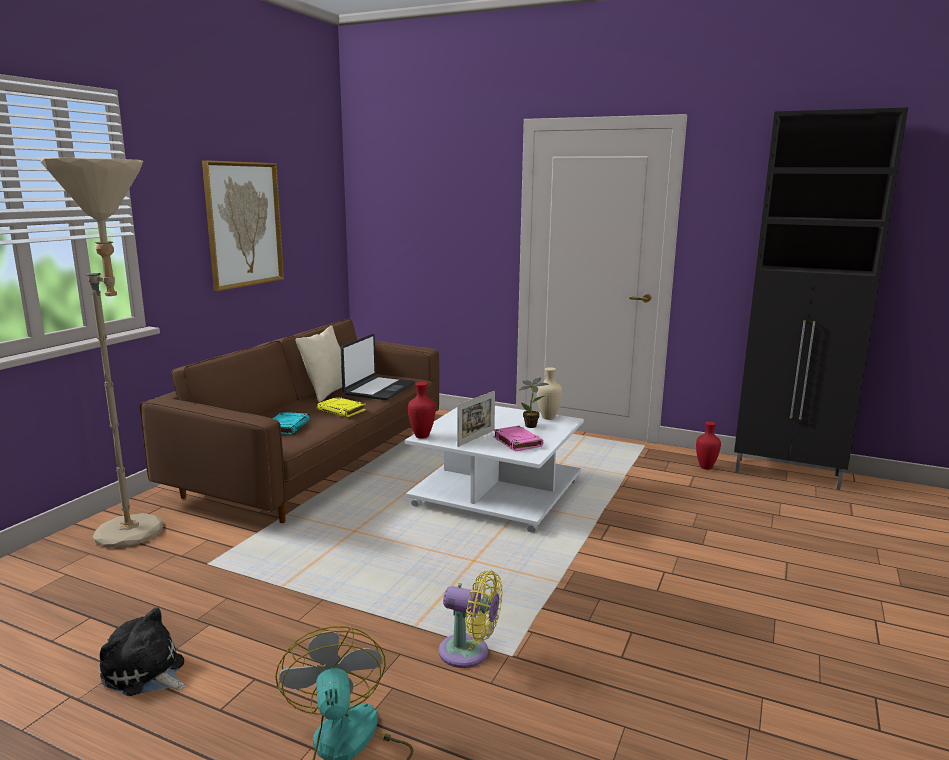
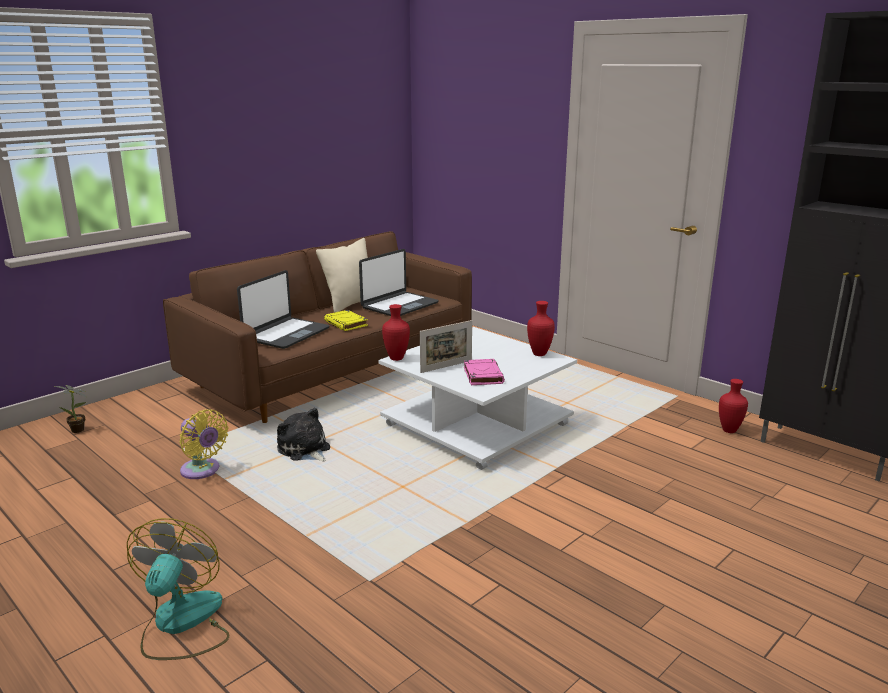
camera: 20 degrees right, 5 degrees up
beige floor lamp [41,158,163,548] -> none
plush toy [100,607,185,696] -> plush toy moved to [277,408,330,462]
picture [202,160,284,291] -> none
turquoise book [273,412,310,435] -> laptop [237,270,330,349]
yellow fan [439,570,503,668] -> yellow fan moved to [180,409,228,479]
potted plant [518,378,549,428] -> potted plant moved to [54,385,86,433]
beige vase [537,367,562,420] -> red vase [527,301,555,356]

